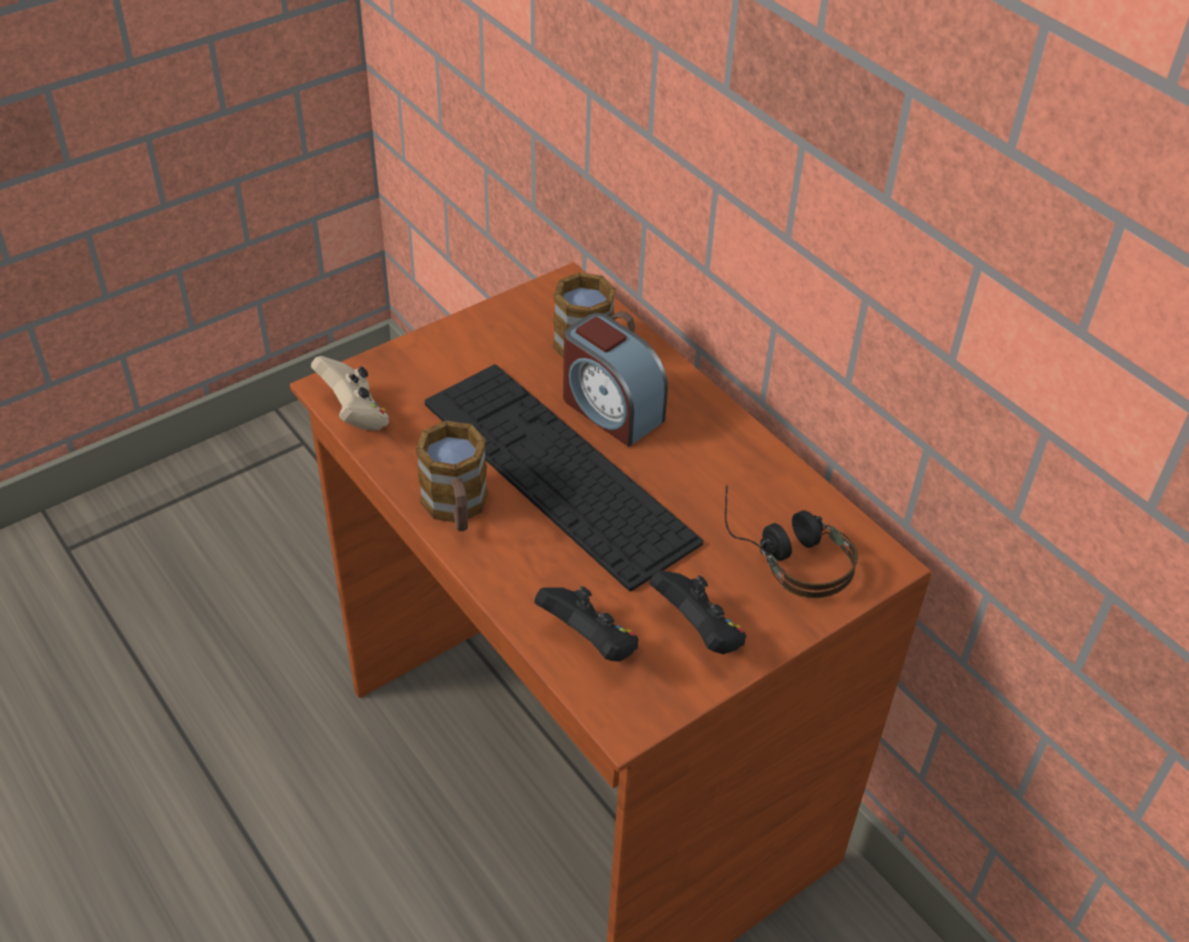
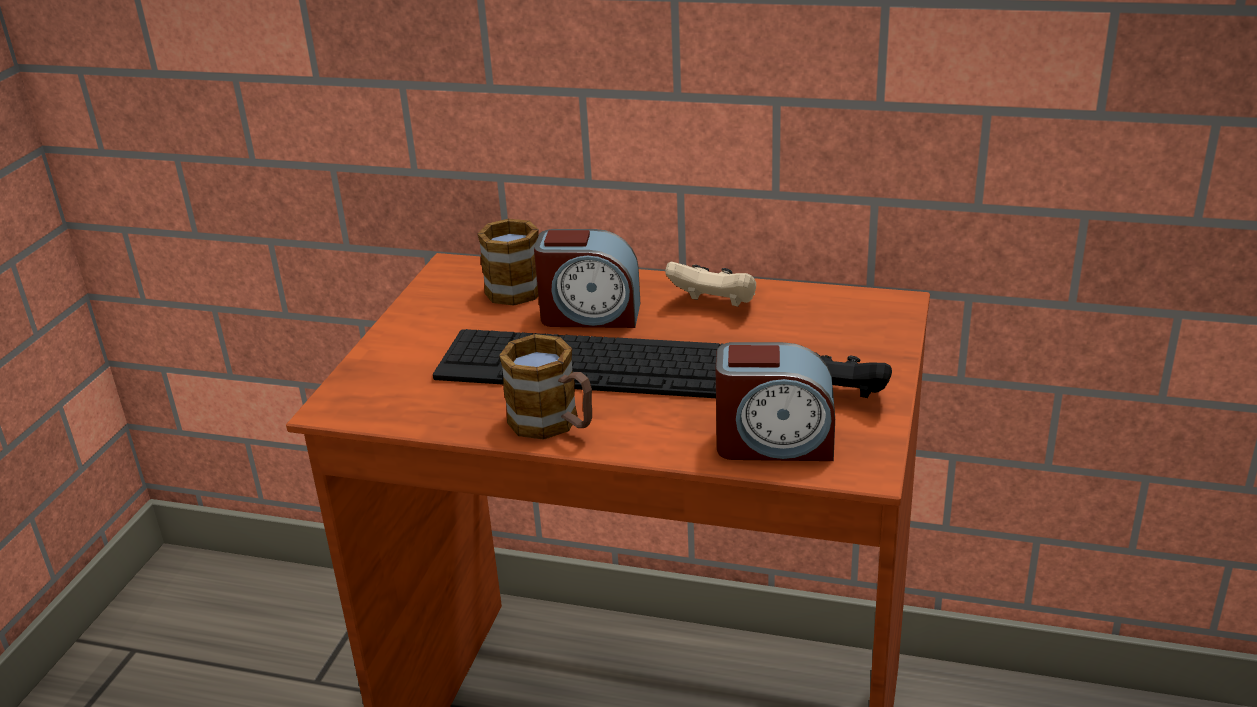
camera: 35 degrees left, 15 degrees down
beige game controller [311,356,389,431] -> beige game controller moved to [665,262,756,307]
black game controller [534,586,639,662] -> alarm clock [716,342,835,461]
headphones [725,485,858,598] -> none

